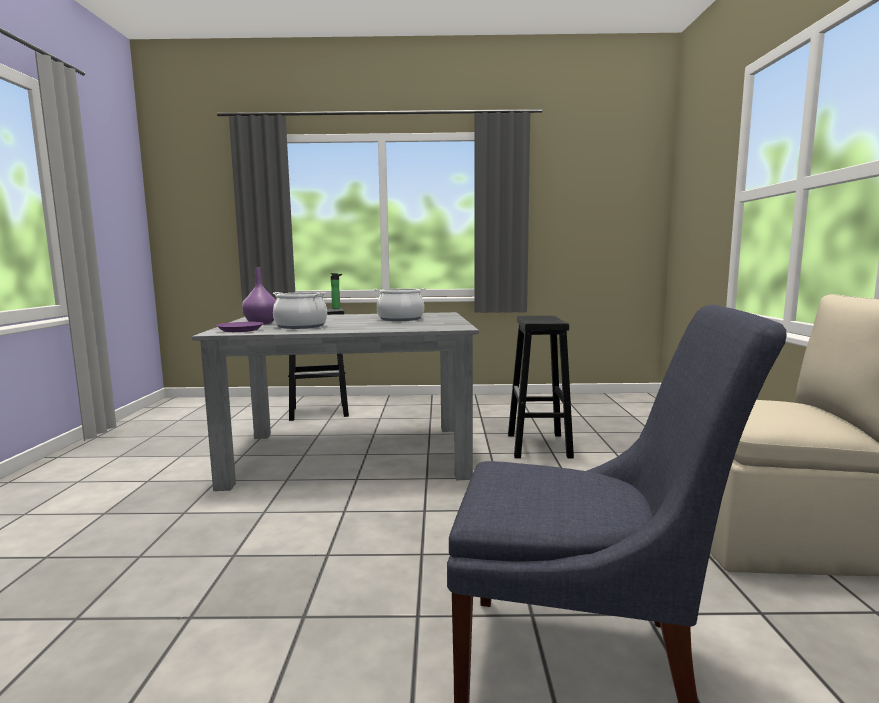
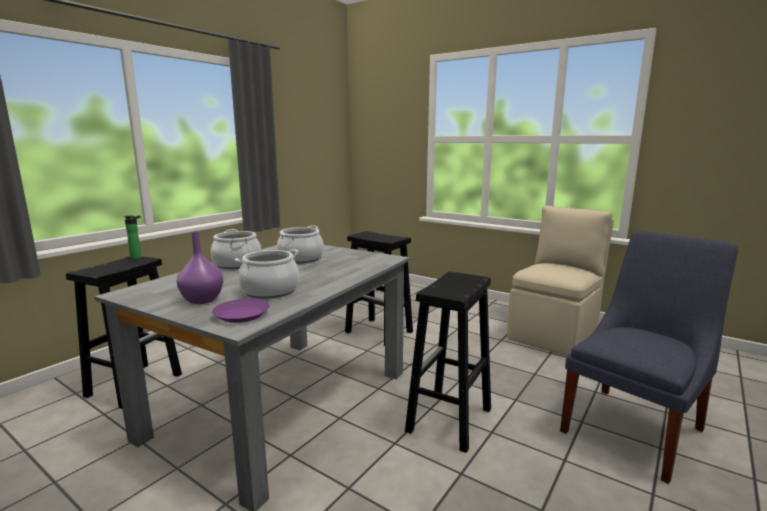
camera: 55 degrees left, 5 degrees up
none -> cooking pot [211,229,261,269]
none -> black stool [405,271,491,453]

